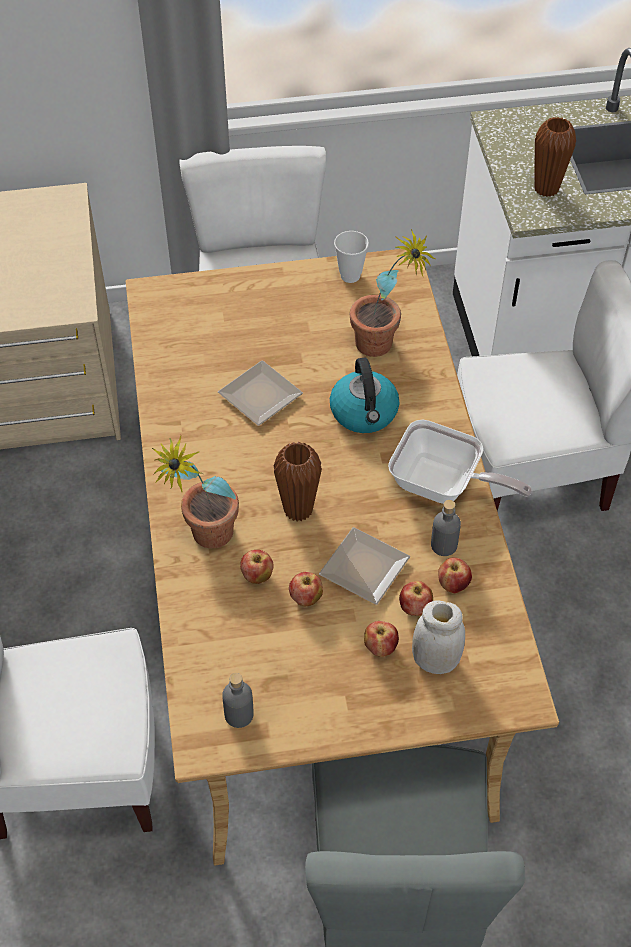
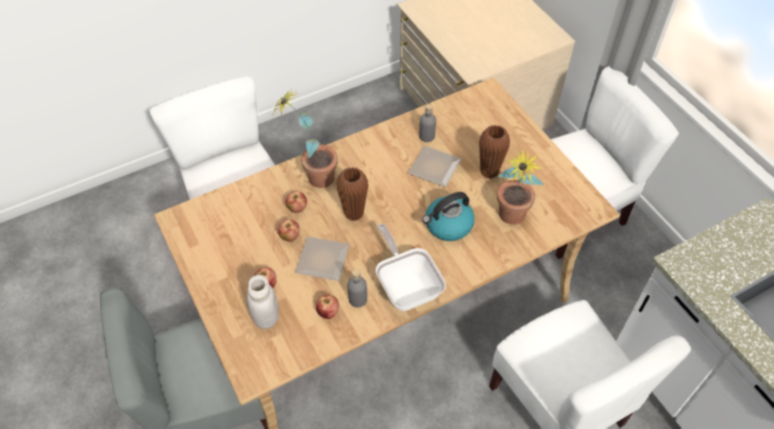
camera: 70 degrees right, 0 degrees up
grey bottle [222,673,253,728] -> grey bottle moved to [419,104,436,142]
cup [334,231,369,283] -> none
frying pan [388,420,532,504] -> frying pan turned 150 degrees clockwise [375,223,446,311]
apple [399,581,433,616] -> none
brown vase [534,117,576,197] -> brown vase moved to [479,125,510,179]

